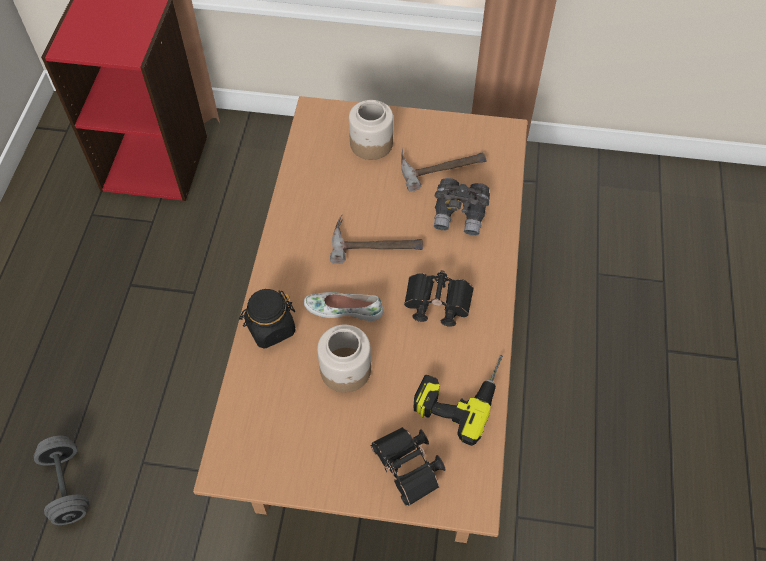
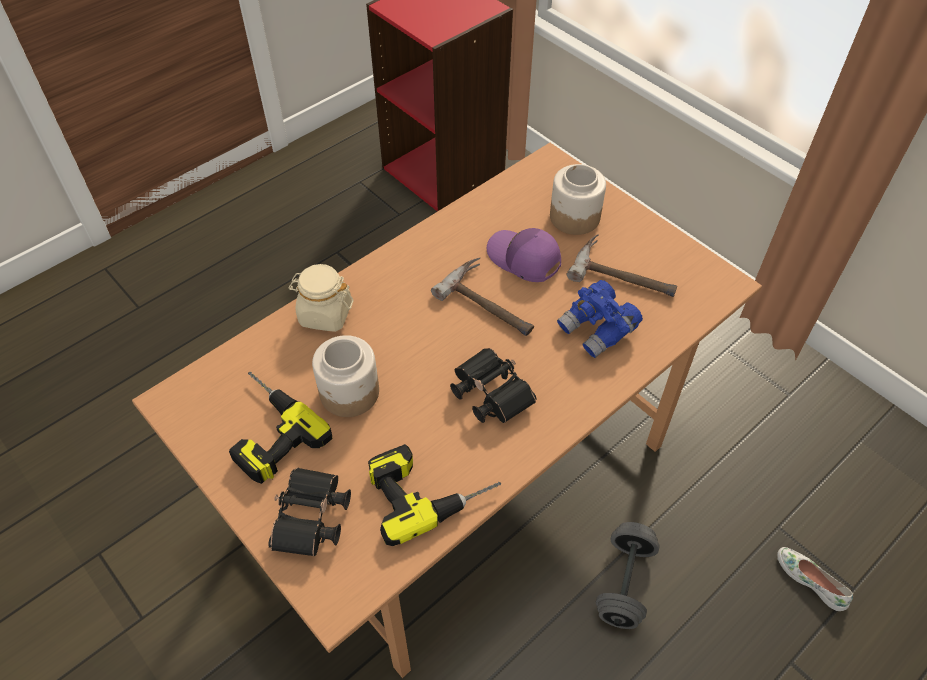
camera: 40 degrees right, 5 degrees down
grey dumbbell [34,436,89,525] -> grey dumbbell moved to [596,522,660,629]
black jar [239,289,295,349] -> beige jar [288,264,353,332]
white shoe [304,292,384,321] -> white shoe moved to [777,547,853,611]
grey binoculars [434,178,490,236] -> blue binoculars [557,280,643,358]
none -> power drill [229,372,333,484]
none -> purple cap [487,228,561,282]

